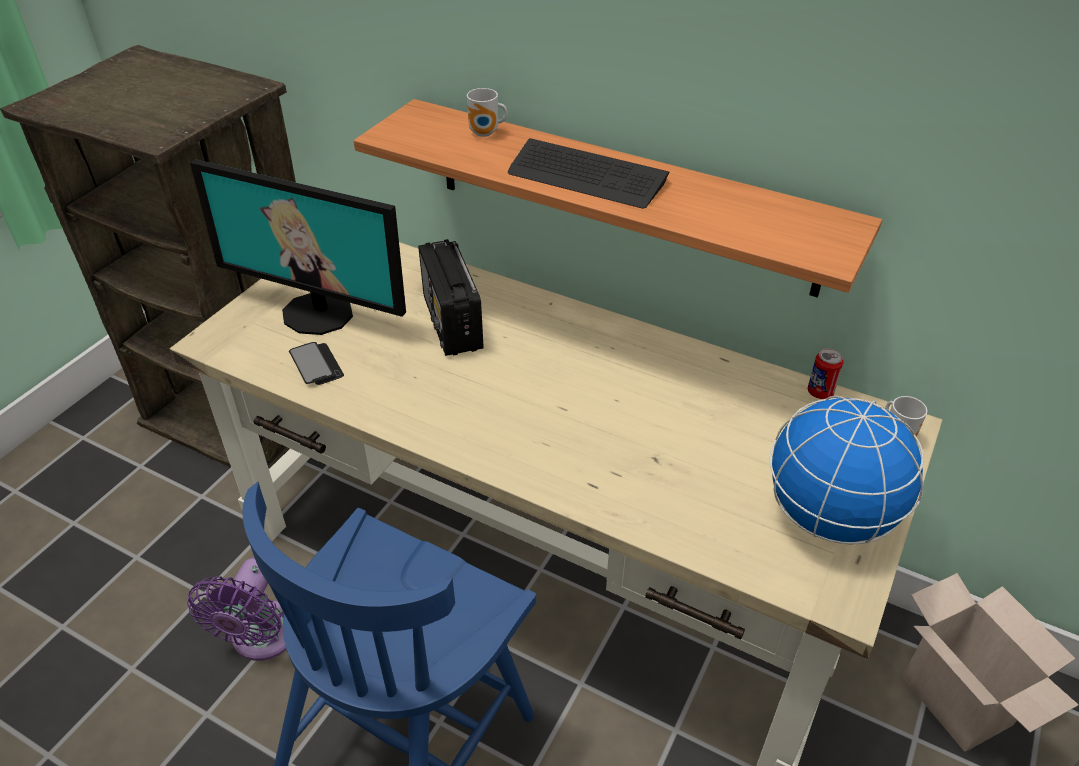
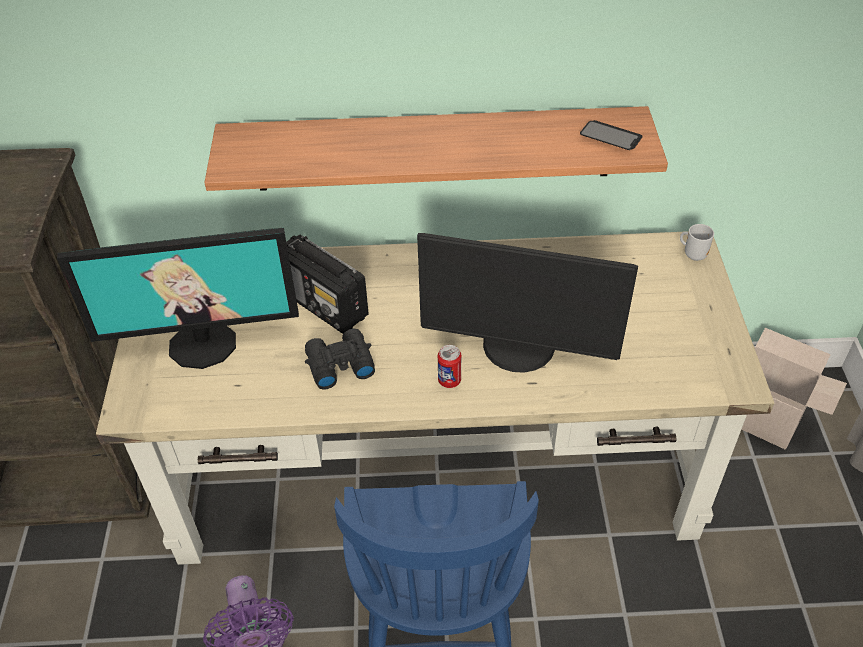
camera: 30 degrees left, 5 degrees up
phone [289,342,344,385] -> phone moved to [580,120,642,150]
mug [467,88,508,137] -> none
keyboard [508,138,669,209] -> none
globe [769,396,924,545] -> none
can [808,348,844,399] -> can moved to [438,345,461,388]
none -> black binoculars [305,329,375,389]
none -> monitor [417,233,638,373]

